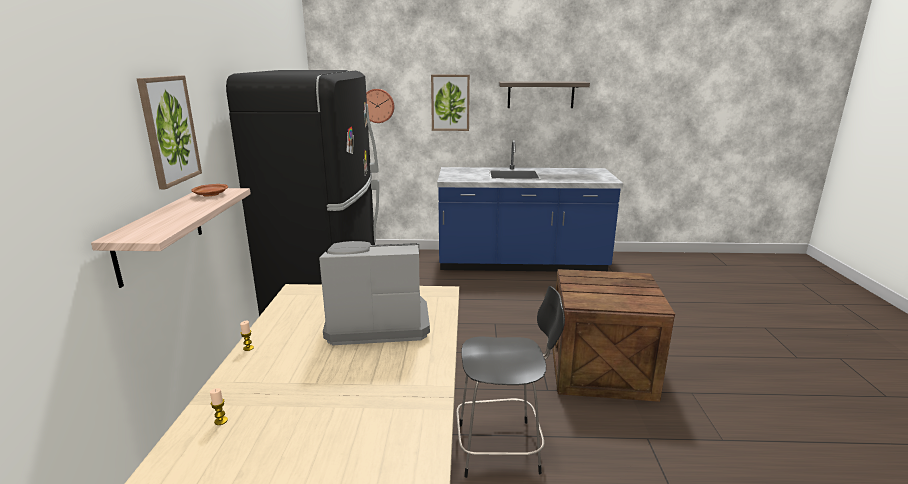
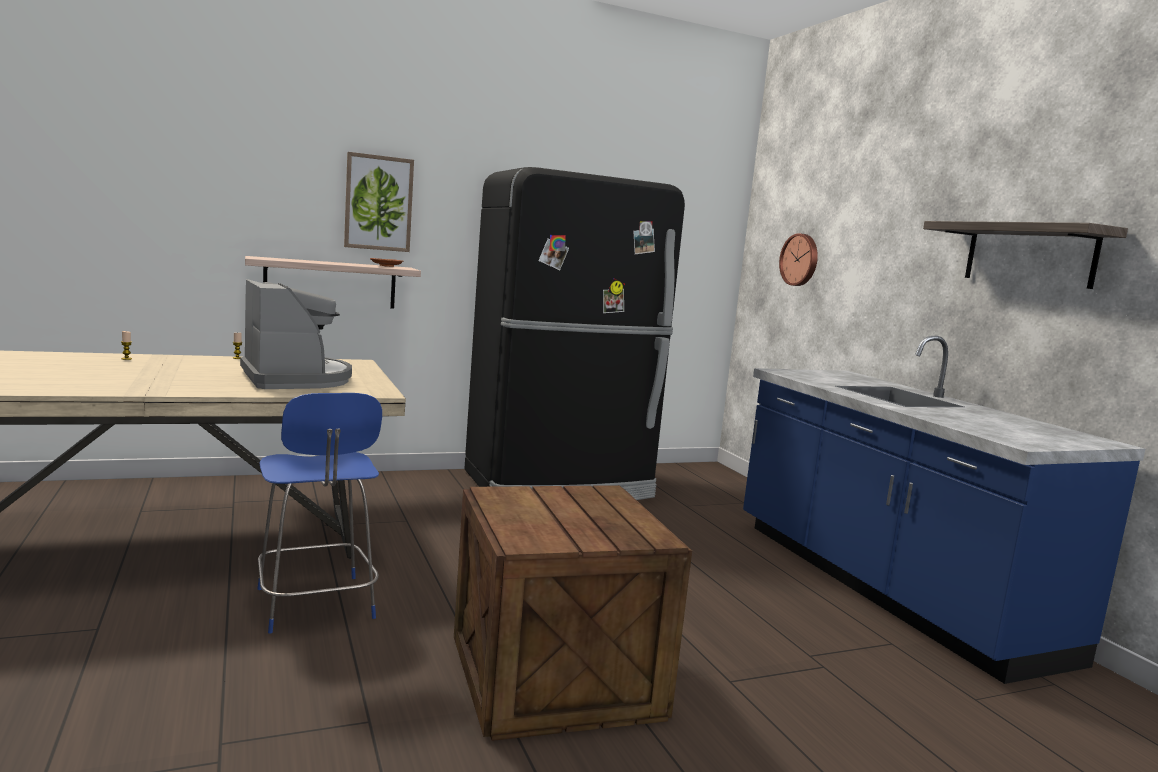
camera: 65 degrees right, 10 degrees down
picture [431,75,470,131] -> none
black chair [456,286,565,478] -> blue chair [257,393,382,634]

